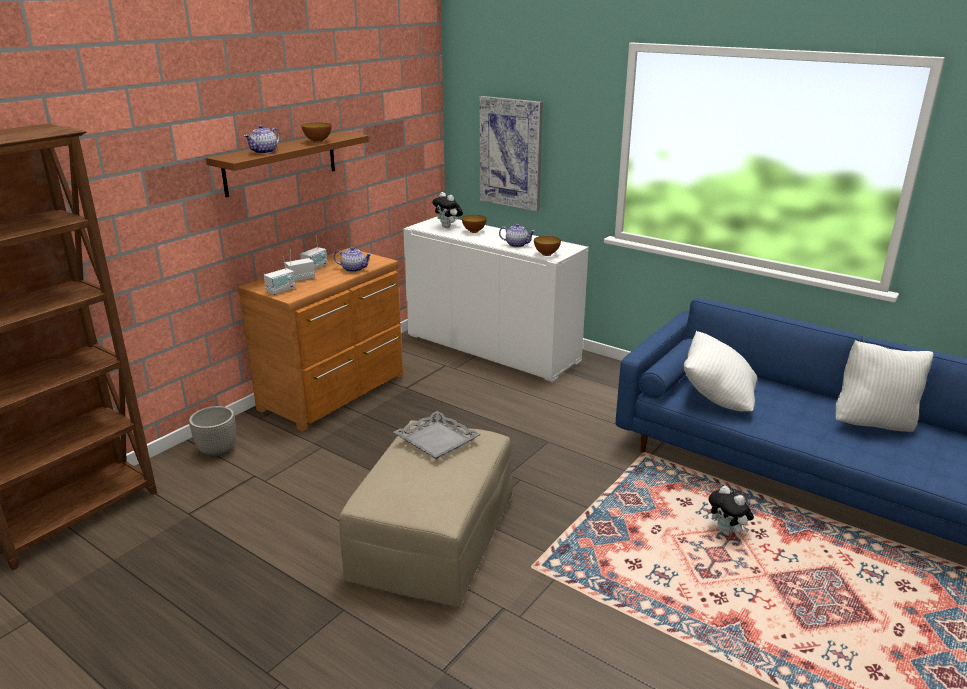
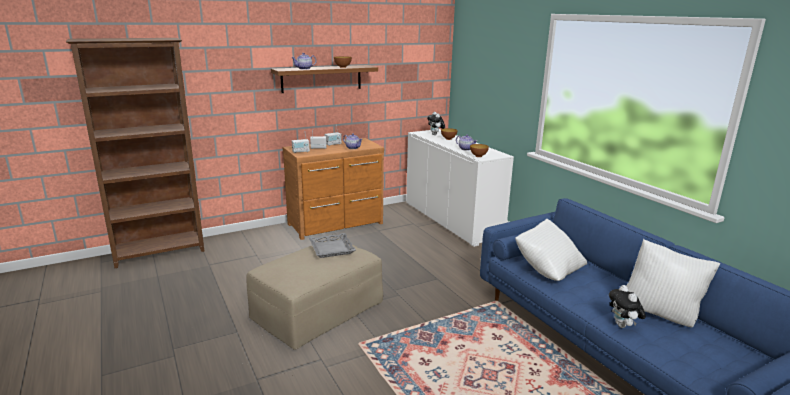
camera: 25 degrees right, 5 degrees down
planter [189,406,236,457] -> none
picture [479,96,543,211] -> none
plush toy [709,486,754,536] -> plush toy moved to [609,285,646,328]

